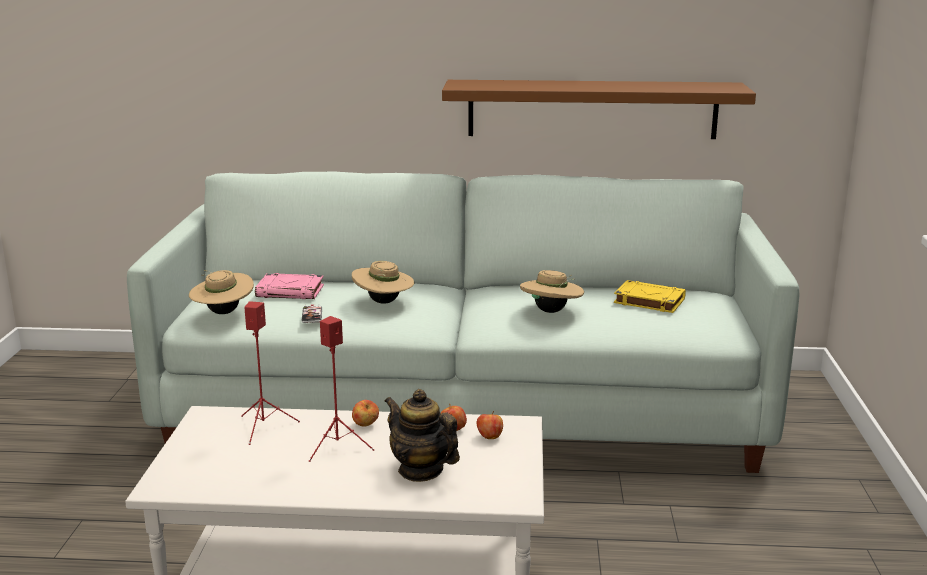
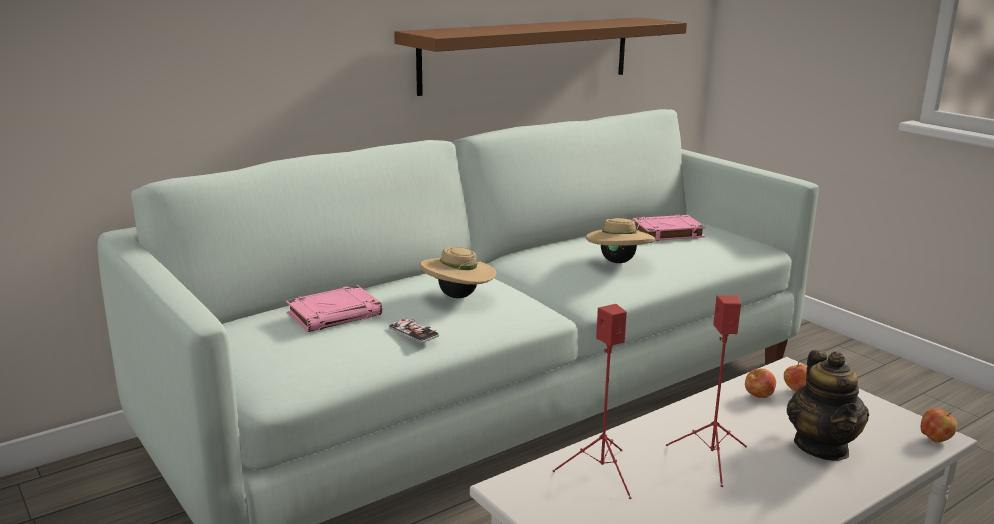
camera: 40 degrees left, 0 degrees up
beige hat [189,270,254,314] -> none
apple [352,400,379,426] -> apple moved to [920,408,957,442]
teapot [384,389,460,482] -> teapot turned 90 degrees counterclockwise [787,350,869,461]
yellow book [614,280,686,313] -> pink book [632,215,706,241]

